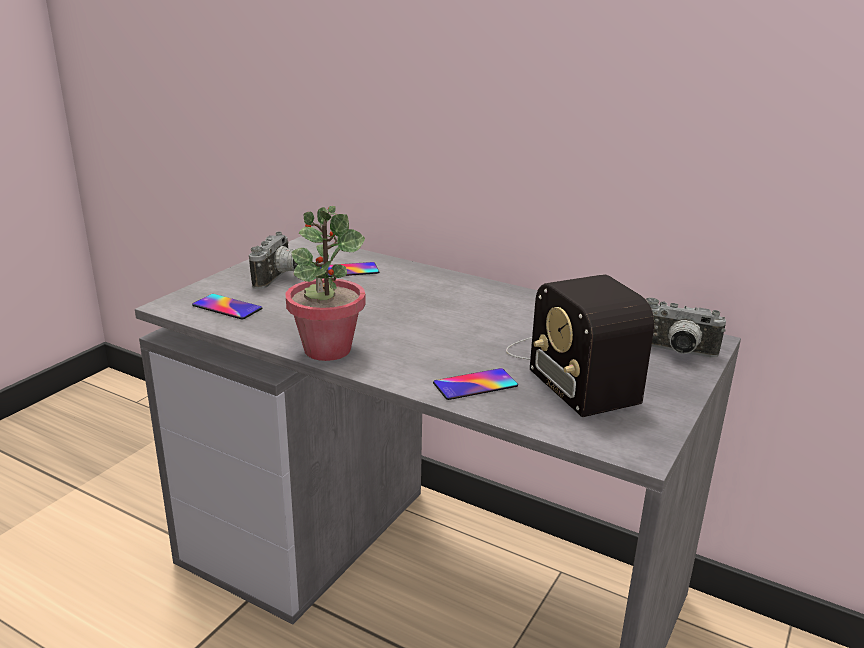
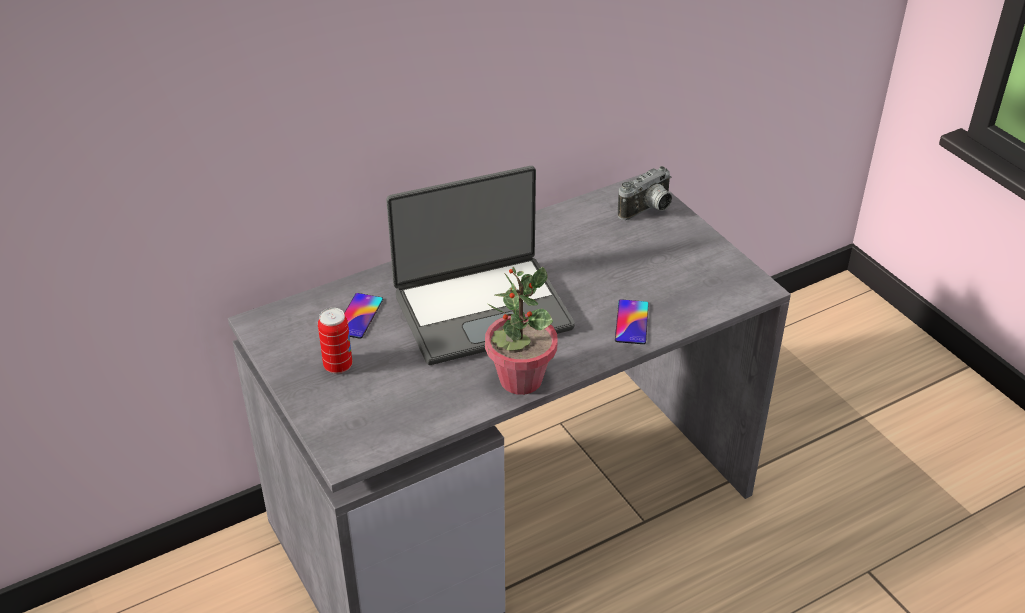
camera: 60 degrees left, 15 degrees up
phone [192,294,262,319] -> none
camera [249,232,298,289] -> can [318,308,352,374]
radio [506,275,654,417] -> none
none -> laptop [386,166,575,365]

